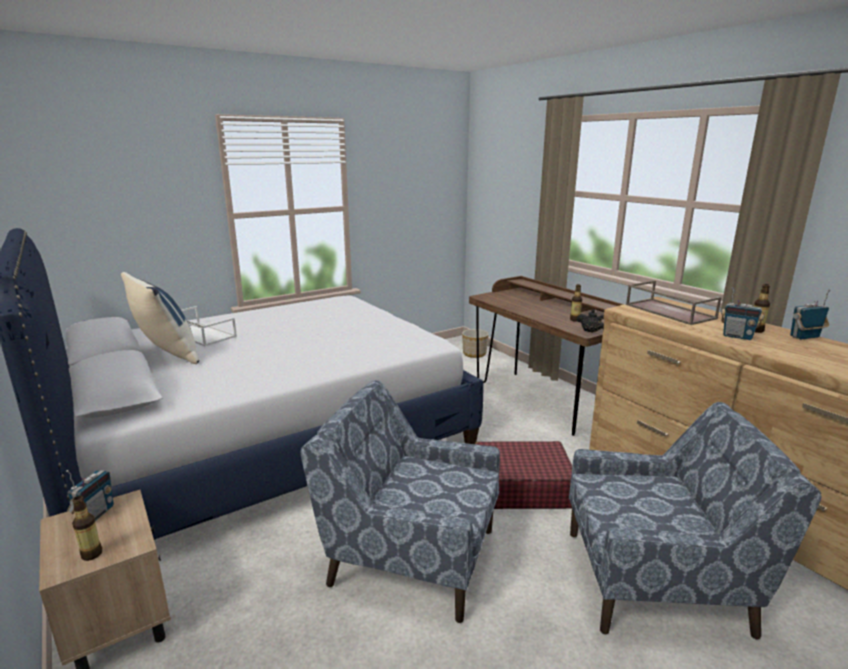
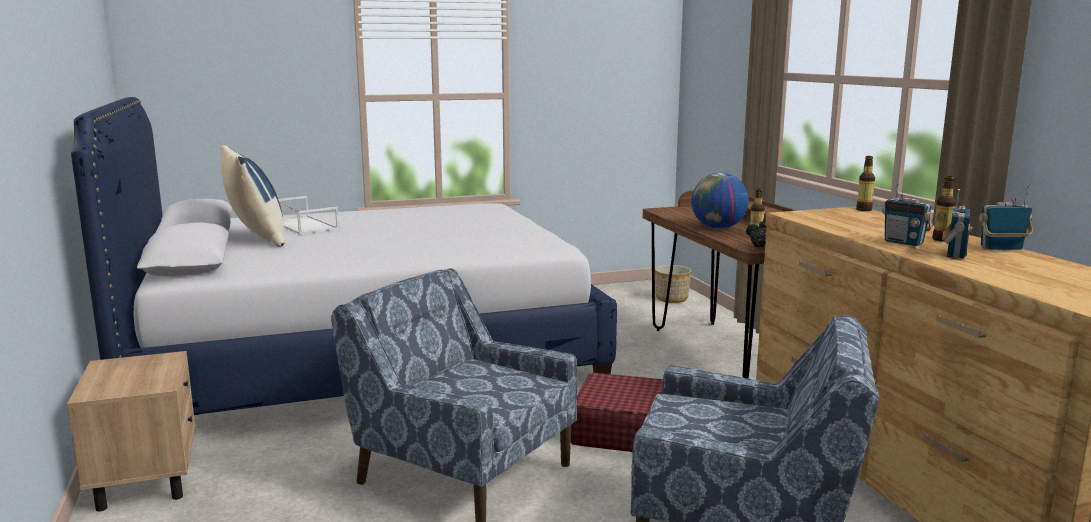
camera: 15 degrees right, 5 degrees down
radio [66,470,114,521] -> radio moved to [942,189,972,259]
bottle [72,496,102,561] -> bottle moved to [856,156,875,211]
brown tray [626,281,722,325] -> none
none -> globe [691,173,748,229]

